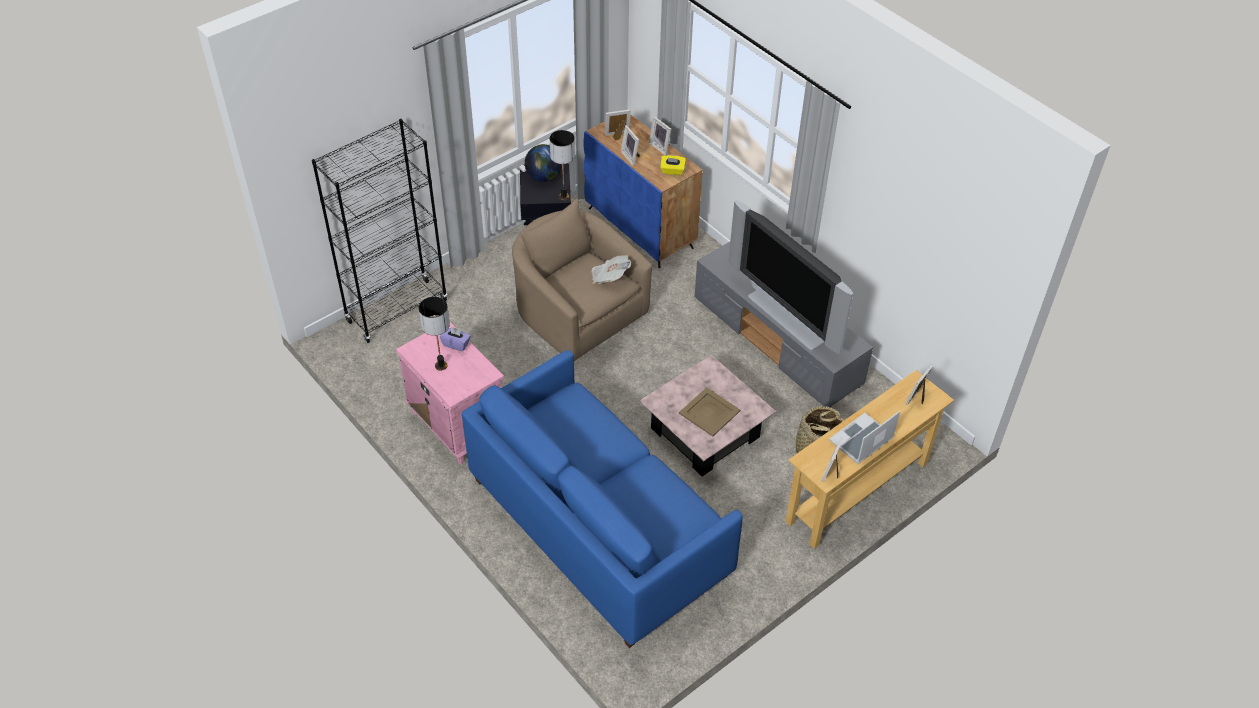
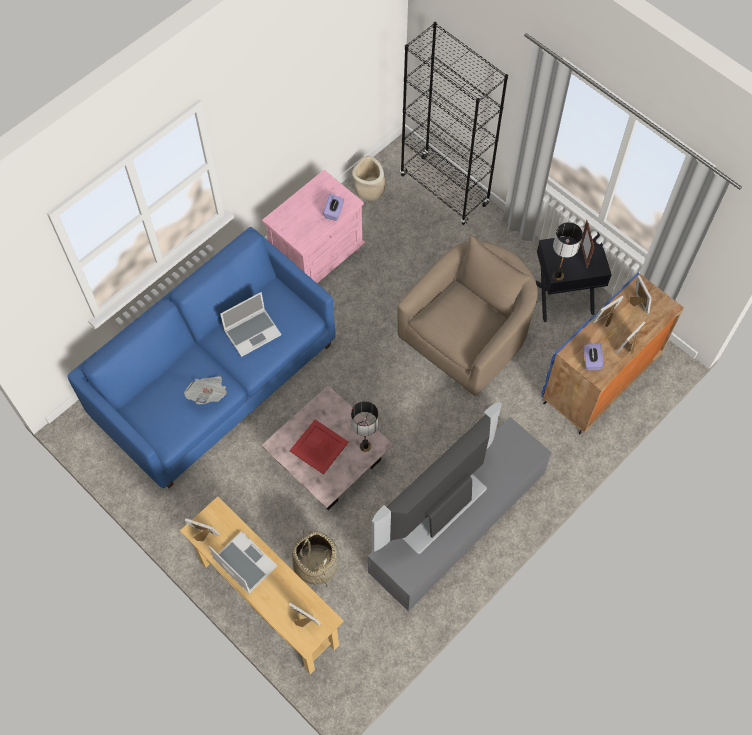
camera: 85 degrees right, 15 degrees up
table lamp [418,297,450,371] -> table lamp moved to [351,401,378,452]
globe [525,144,562,182] -> picture frame [581,220,594,269]
newspaper [592,255,631,284] -> newspaper moved to [184,376,227,404]
yellow tissue box [660,155,686,175] -> purple tissue box [584,343,603,370]
beige tray [679,387,741,437] -> red tray [290,420,349,474]
none -> laptop [220,292,281,357]
none -> beige planter [352,156,385,201]

